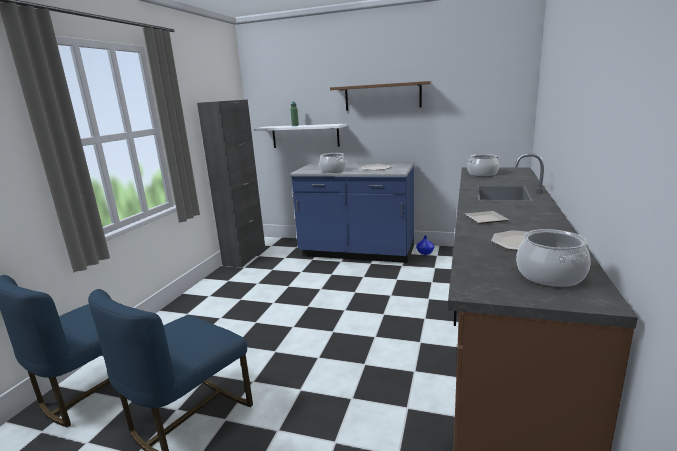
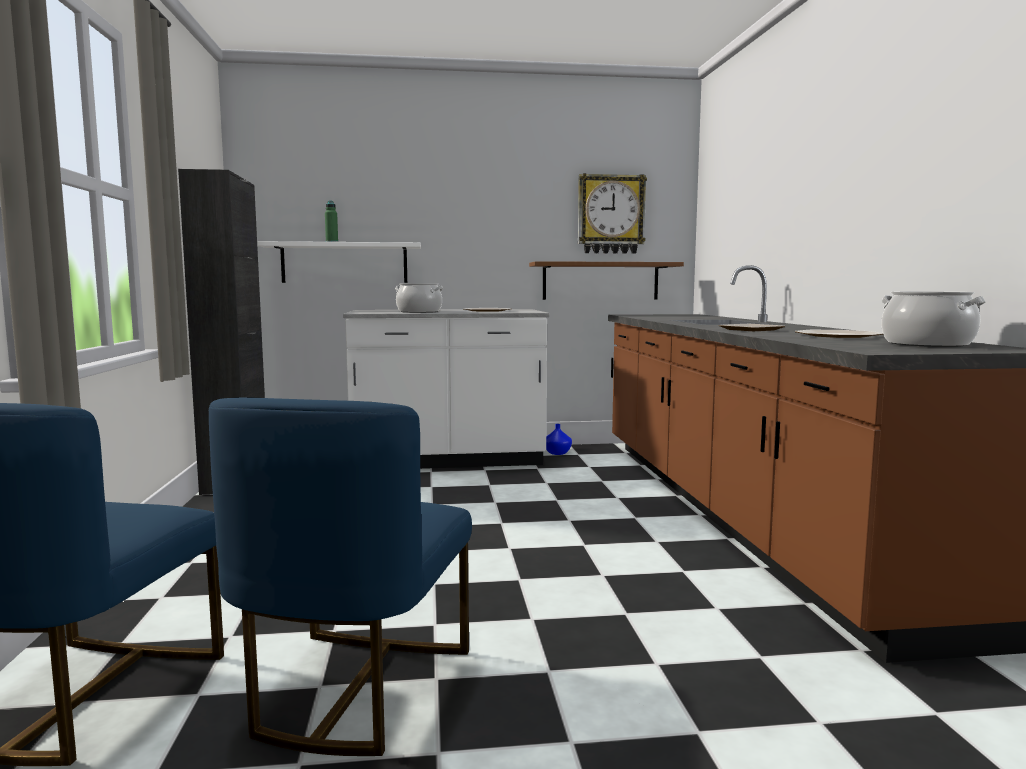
camera: 25 degrees left, 10 degrees down
blue counter [289,162,415,263] -> white counter [343,309,549,469]
brown shelf [330,81,431,111] -> brown shelf moved to [529,261,684,300]
cooking pot [467,154,500,176] -> none
none -> wall clock [578,173,647,254]

